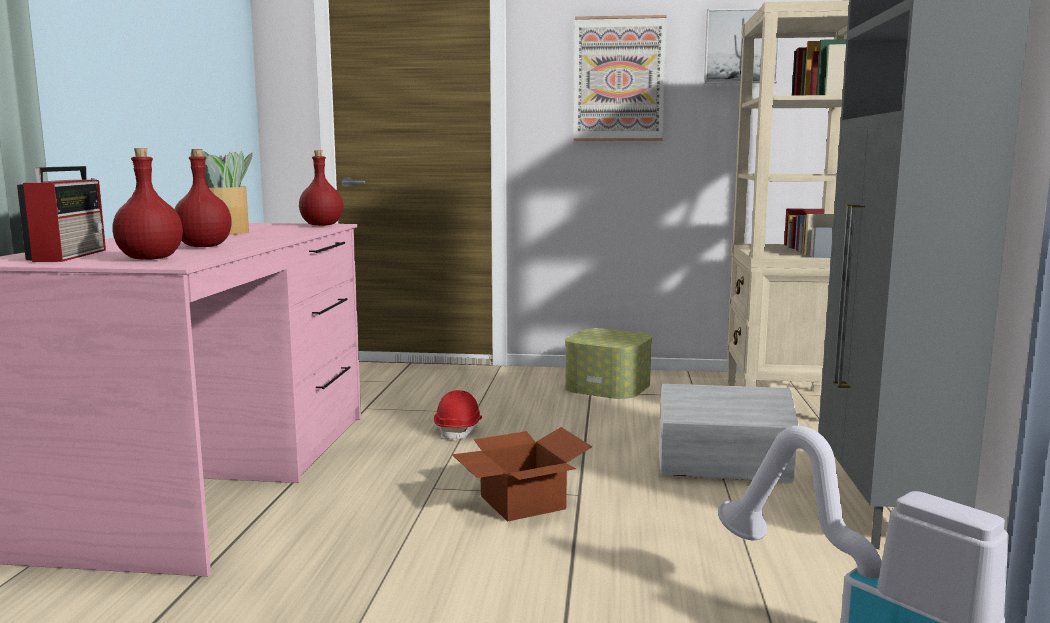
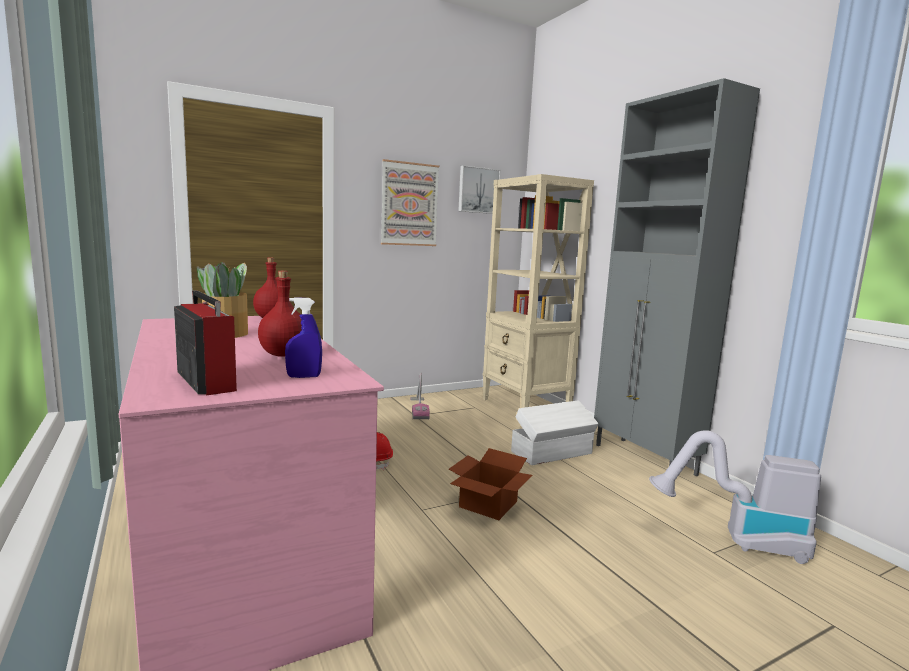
camera: 35 degrees left, 0 degrees up
red bottle [112,148,183,260] -> blue spray bottle [285,297,322,378]
storage box [565,328,653,399] -> vacuum cleaner [410,372,430,419]

